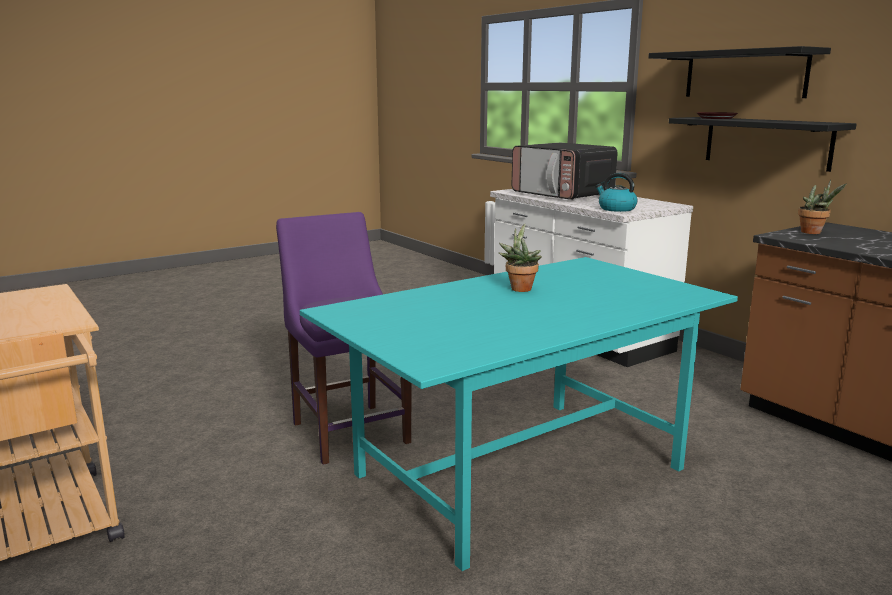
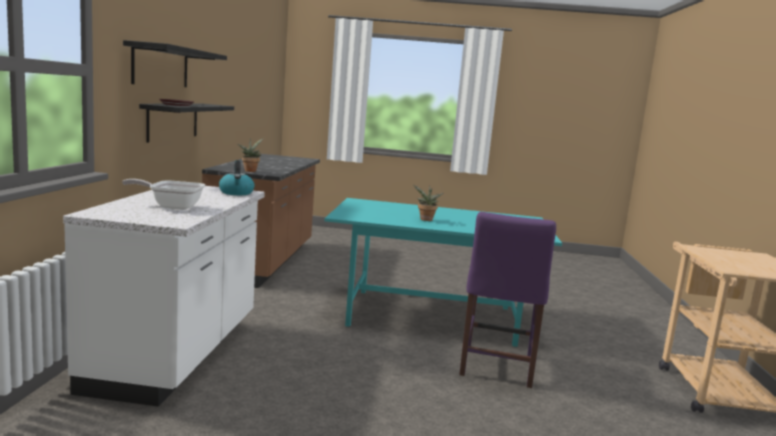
camera: 140 degrees left, 5 degrees down
microwave [512,143,618,200] -> frying pan [122,179,205,210]

